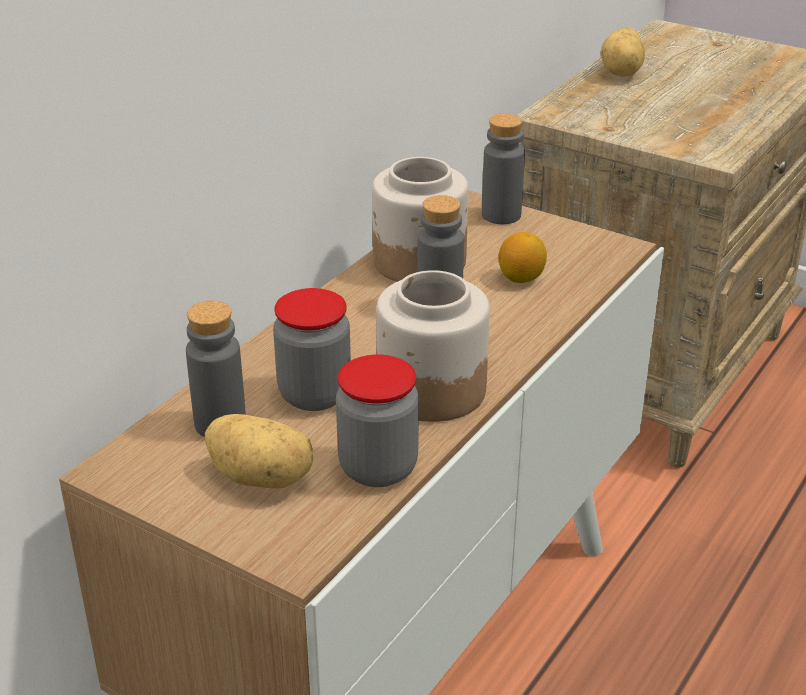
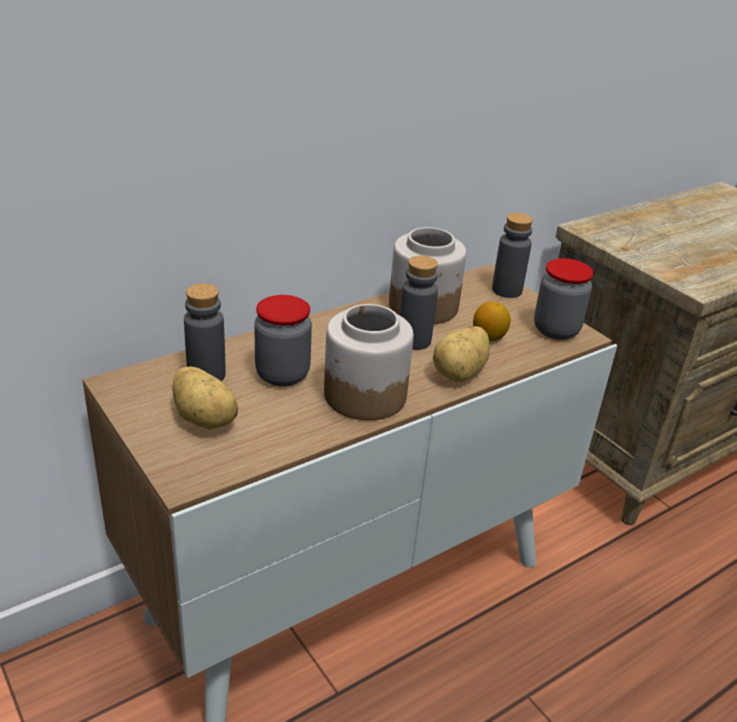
camera: 20 degrees right, 0 degrees up
jar [336,355,419,487] -> jar moved to [534,258,594,340]
potato [600,27,645,77] -> potato moved to [433,326,490,382]

